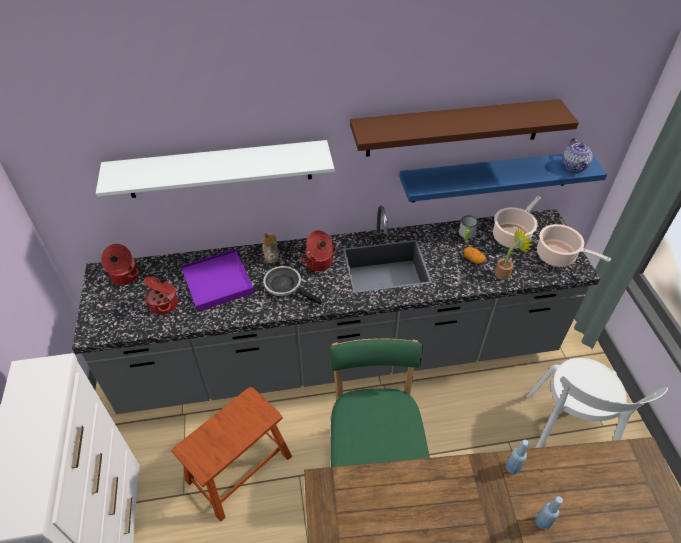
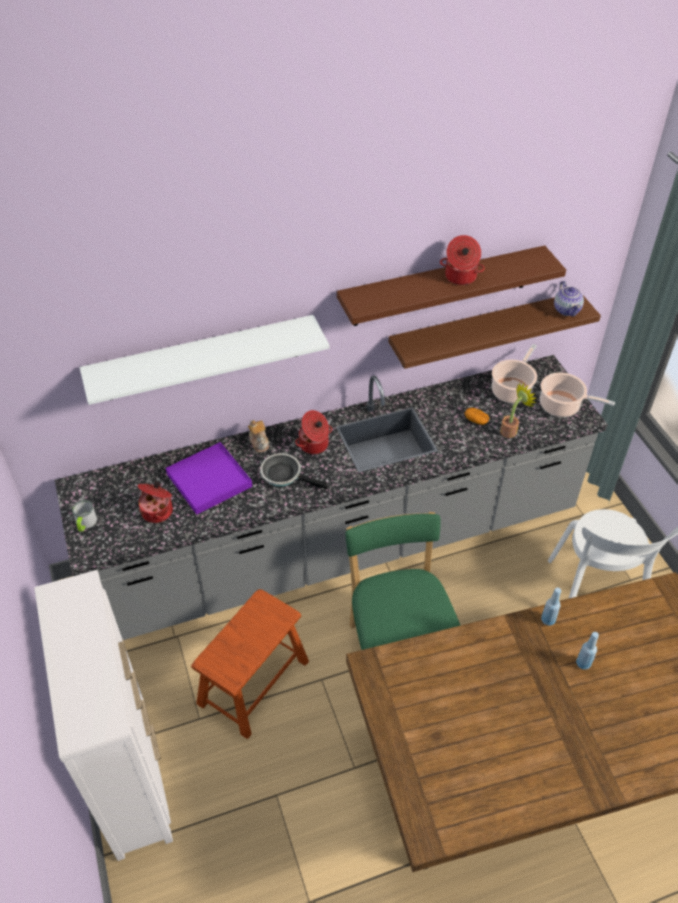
camera: 10 degrees left, 0 degrees up
cooking pot [101,244,139,285] -> cooking pot moved to [440,235,485,285]
blue shelf [399,154,607,202] -> brown shelf [389,294,601,369]
mug [459,215,478,240] -> mug moved to [72,500,97,532]

